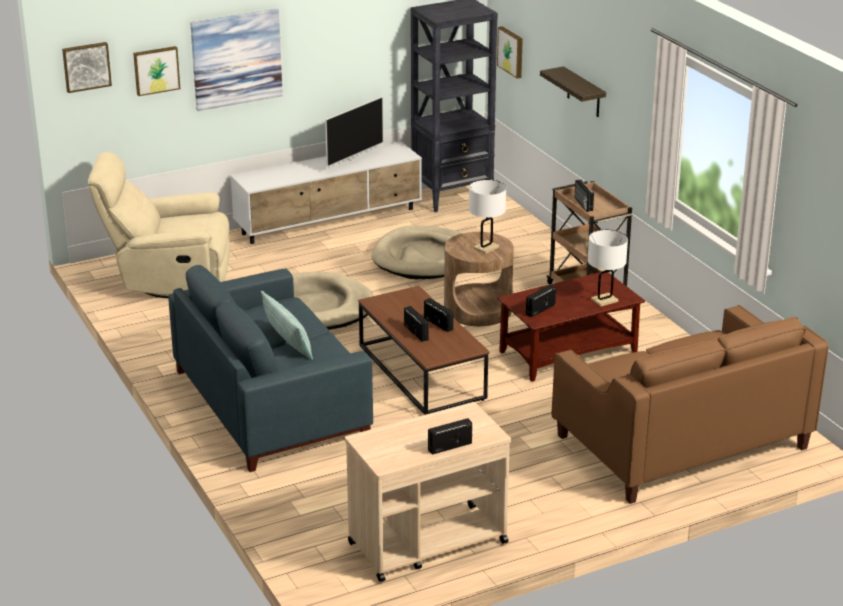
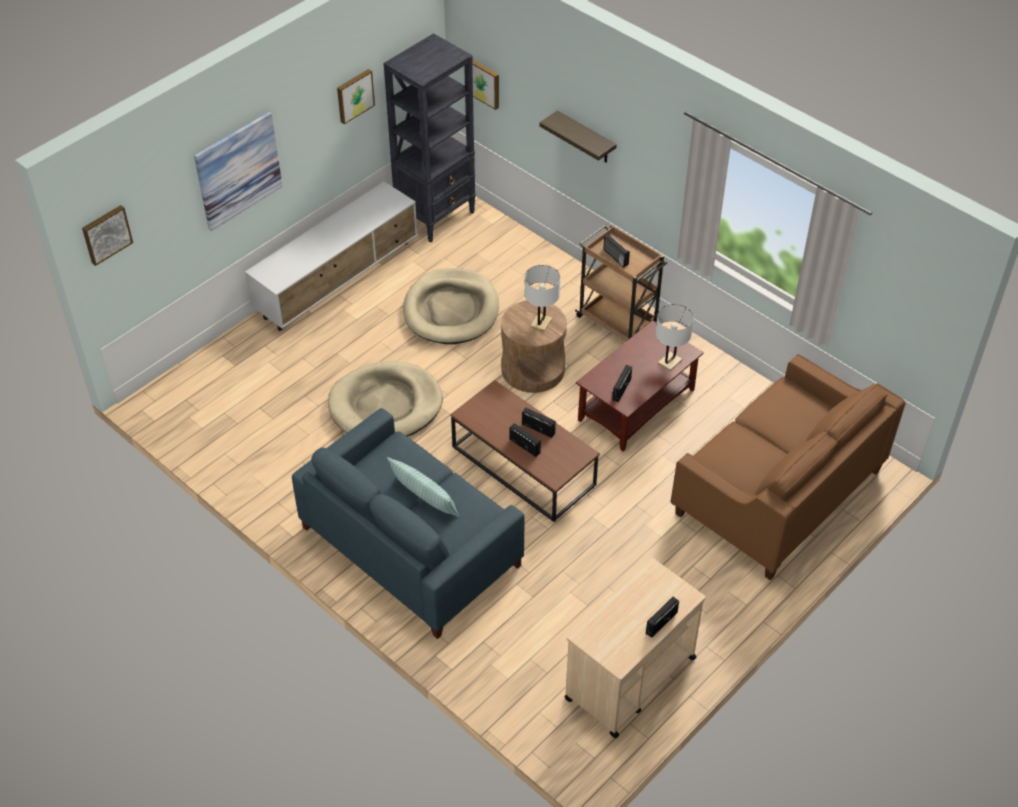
camera: 20 degrees left, 20 degrees up
beige armchair [88,152,230,298] -> none
picture [133,46,180,96] -> picture moved to [337,69,375,124]
television [325,96,384,167] -> none

